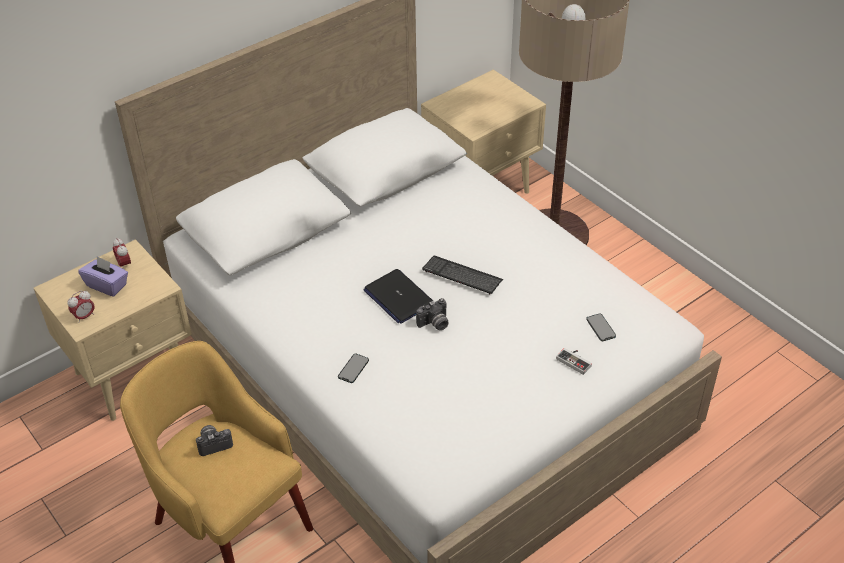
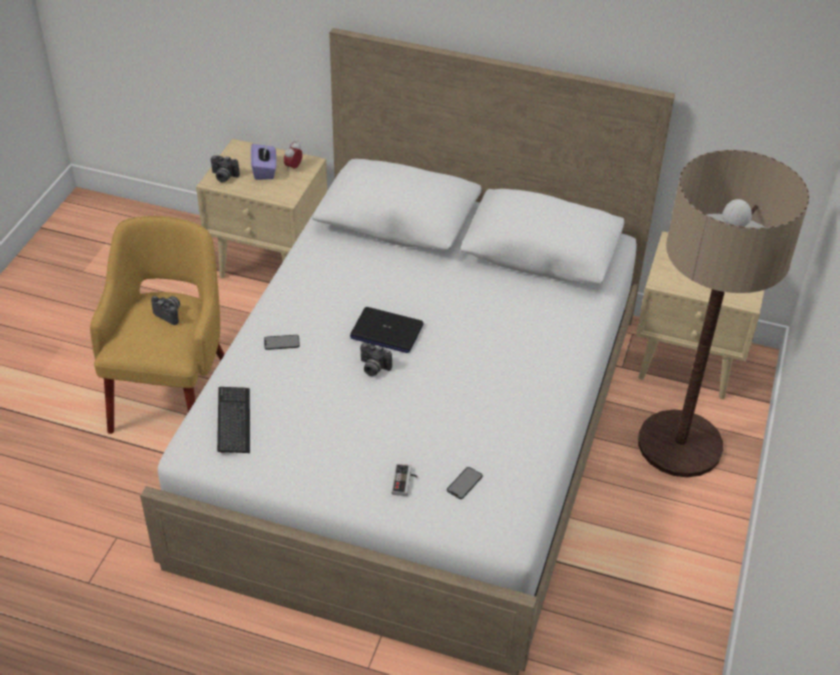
camera: 55 degrees right, 0 degrees up
alarm clock [67,291,94,323] -> camera [211,155,240,182]
laptop [364,269,433,324] -> laptop turned 90 degrees counterclockwise [350,307,424,353]
keyboard [422,255,503,295] -> keyboard moved to [217,387,250,453]

